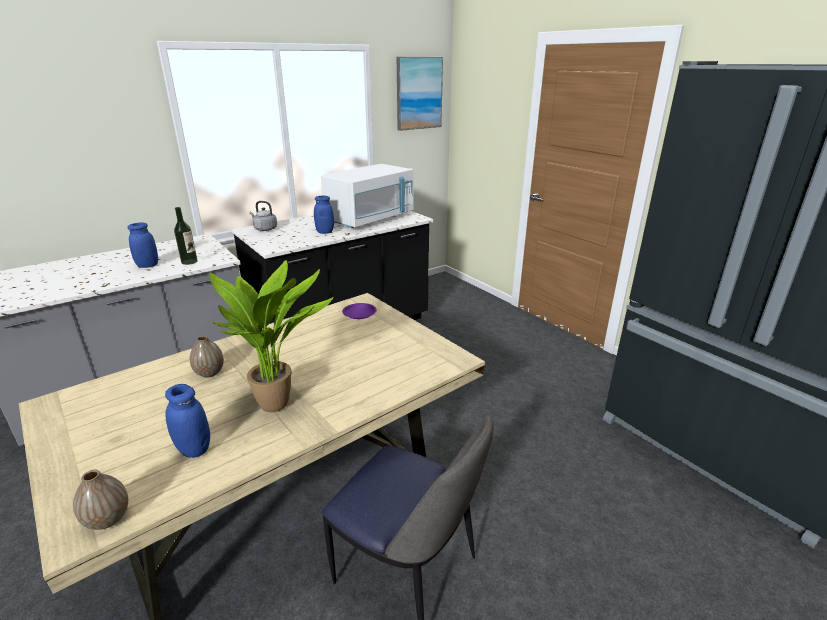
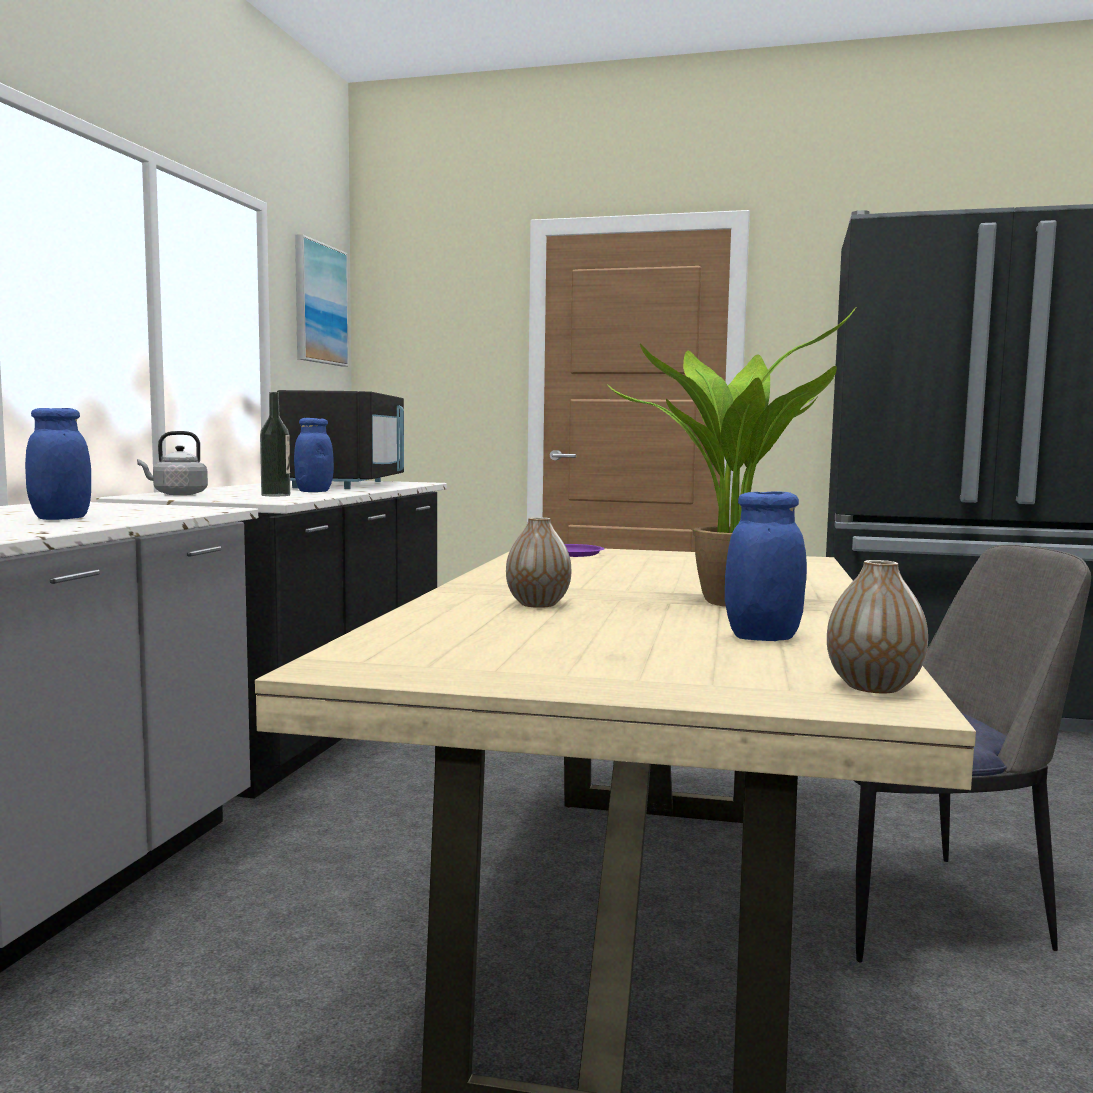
camera: 40 degrees left, 20 degrees down
bottle [174,207,197,265] -> bottle moved to [260,392,290,496]
white microwave [321,164,414,228] -> black microwave [277,390,404,489]

